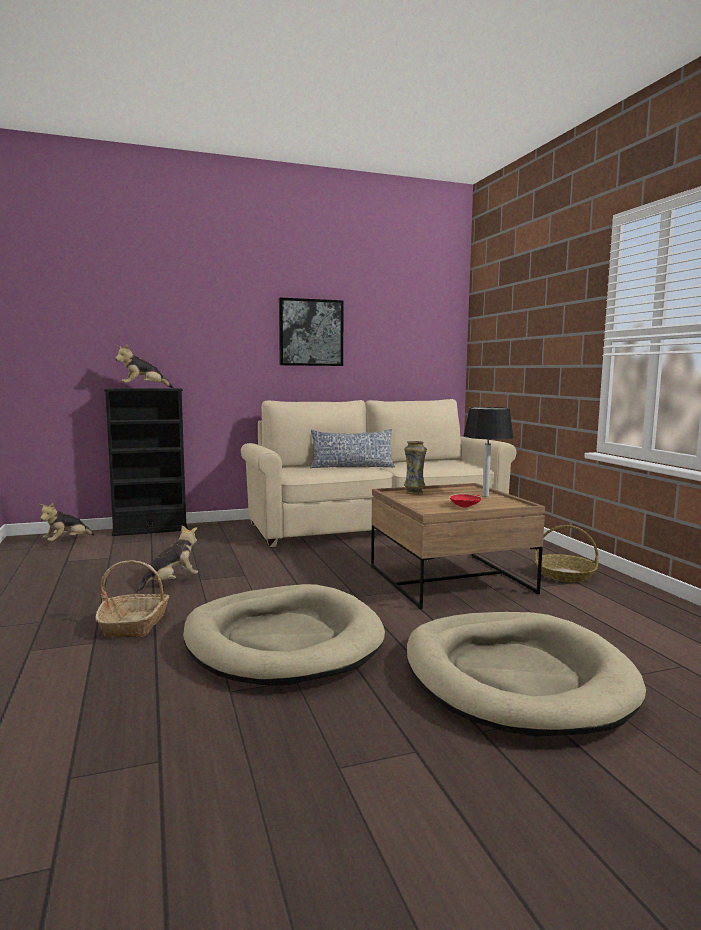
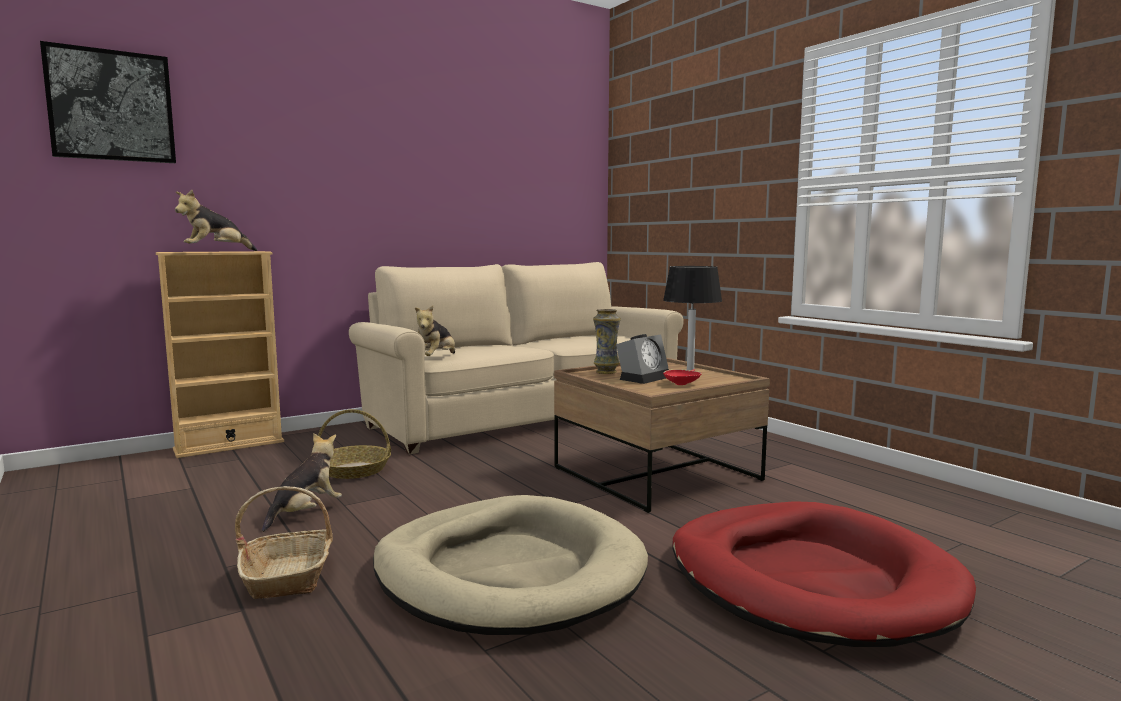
camera: 15 degrees left, 0 degrees up
plush toy [39,503,95,541] -> plush toy moved to [415,305,455,356]
black bookcase [104,388,188,536] -> beige bookcase [156,251,284,458]
picture [279,298,344,366] -> picture moved to [40,41,176,163]
pillow [310,429,395,468] -> none
beige dog bed [406,612,646,736] -> red dog bed [672,502,976,647]
basket [534,525,598,582] -> basket moved to [318,409,391,479]
none -> alarm clock [616,334,669,384]

